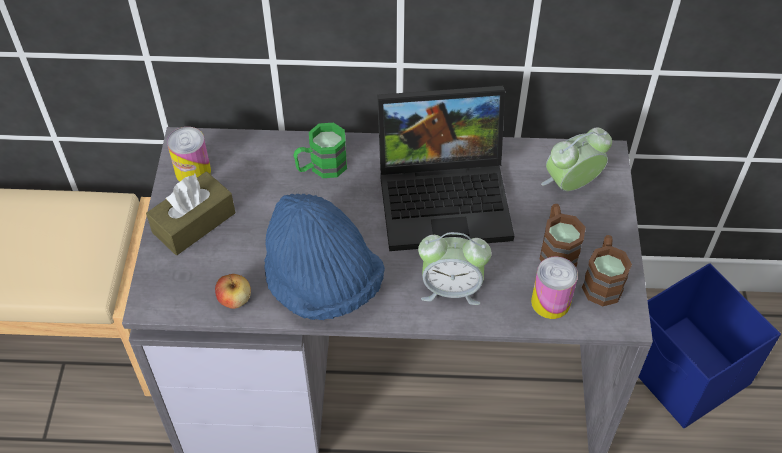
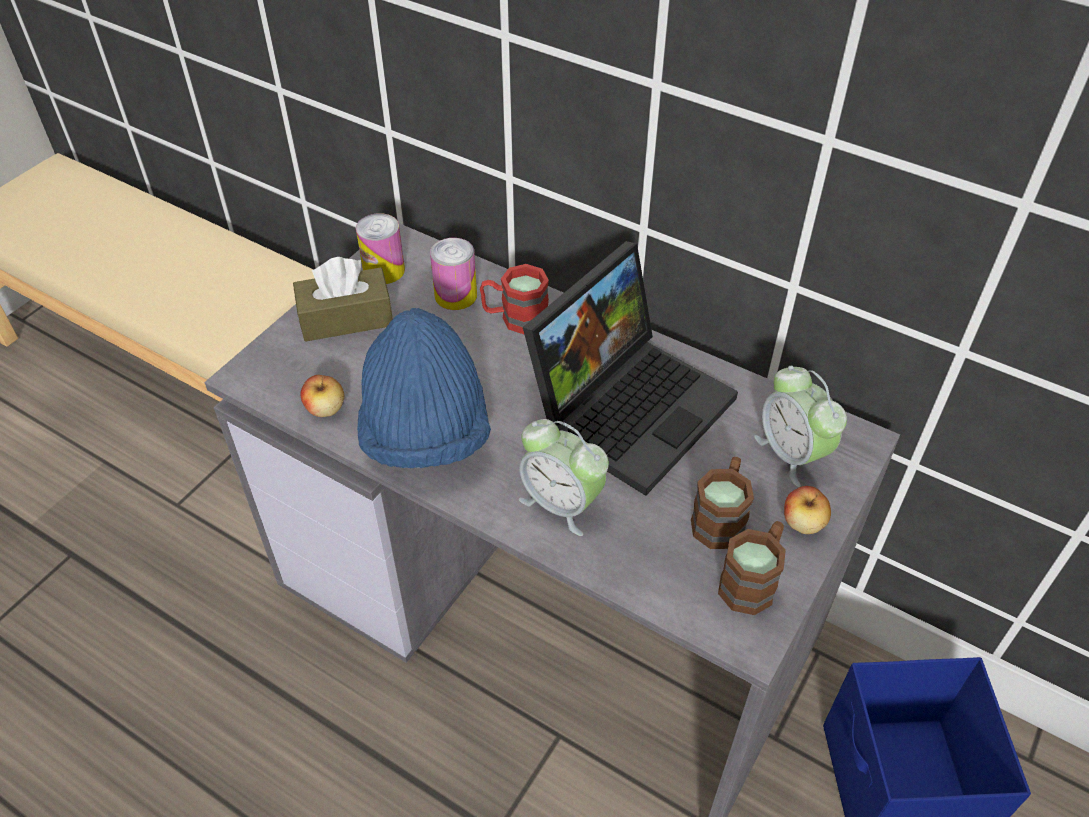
camera: 30 degrees right, 5 degrees down
green mug [294,123,347,178] -> red mug [480,264,549,334]
laptop [377,86,514,251] -> laptop turned 75 degrees counterclockwise [523,241,738,496]
can [531,257,578,319] -> can moved to [430,238,477,310]
alarm clock [541,127,612,191] -> alarm clock turned 120 degrees counterclockwise [754,366,847,487]
none -> apple [784,486,831,534]

